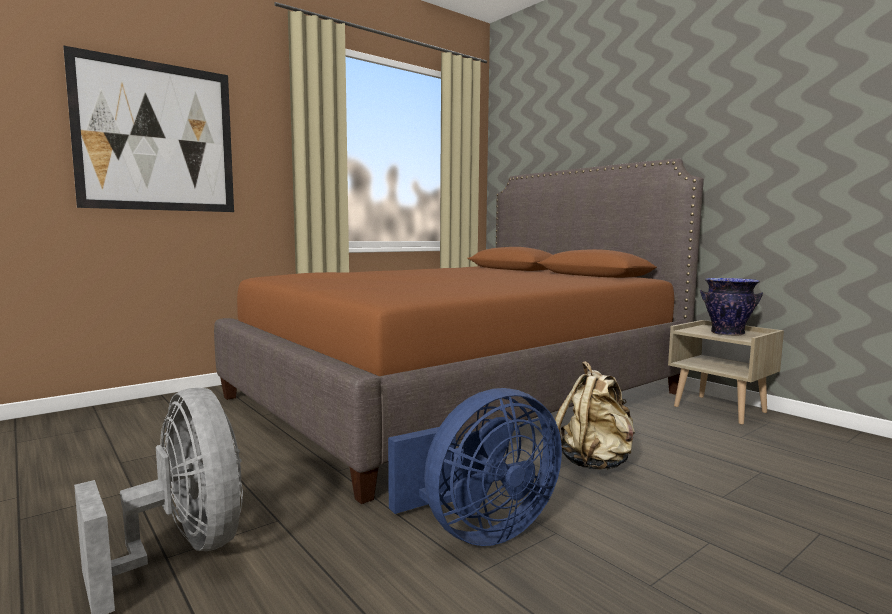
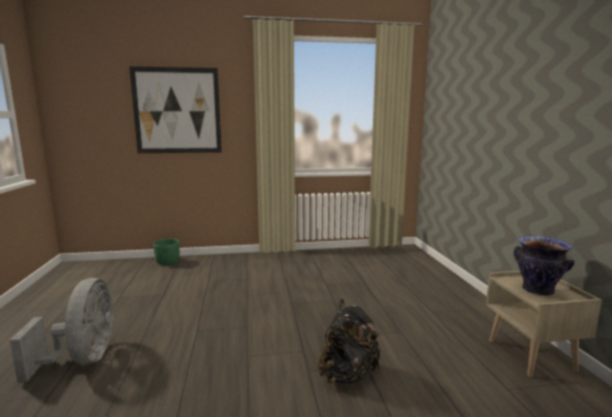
camera: 30 degrees right, 5 degrees up
brown bed [214,158,704,504] -> none
blue fan [388,388,562,546] -> none
beige backpack [555,361,635,470] -> black backpack [318,299,380,384]
none -> green planter [153,239,180,265]

